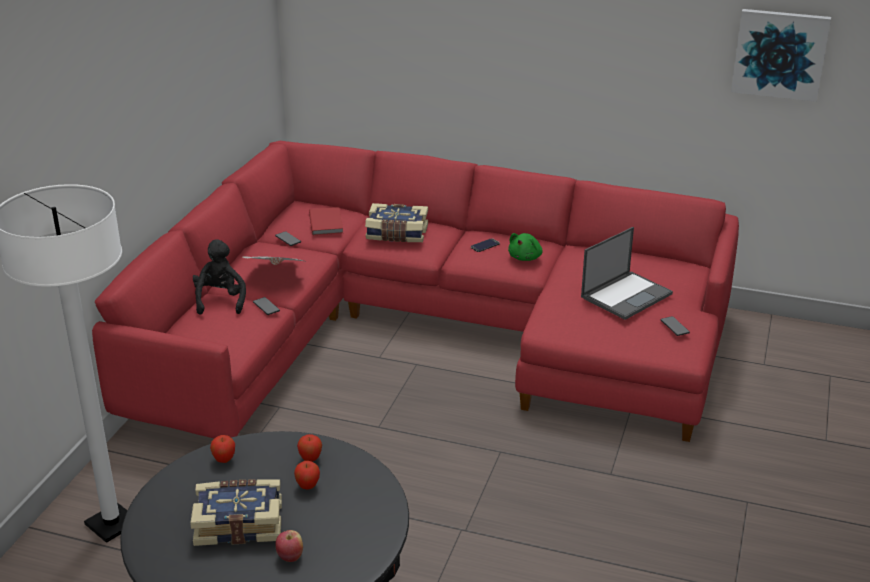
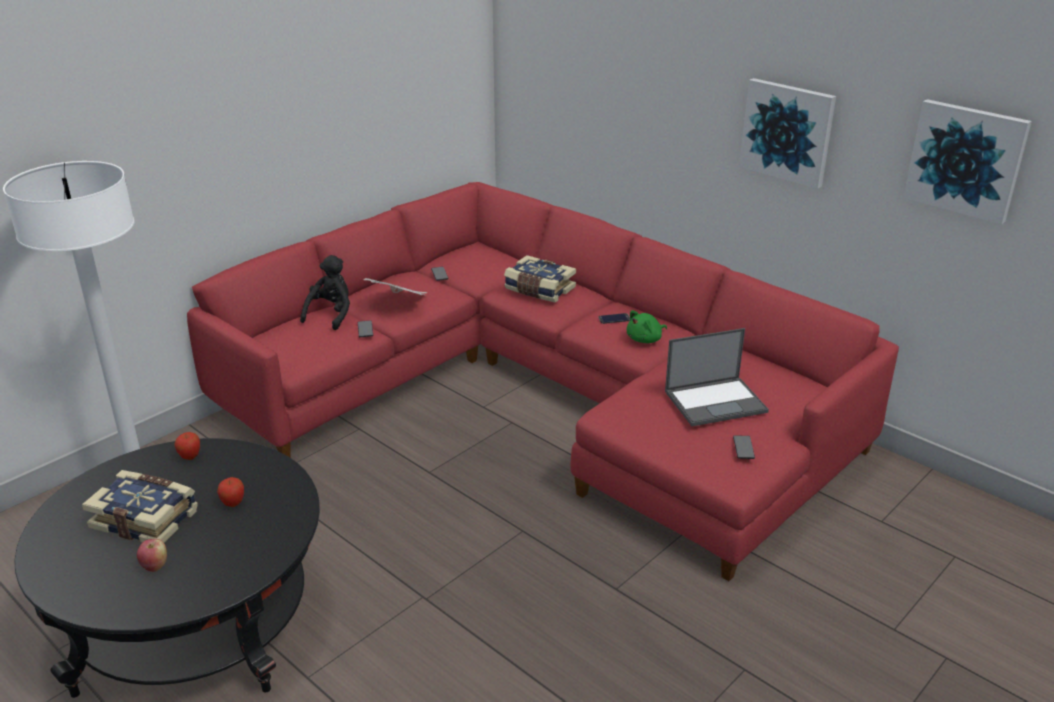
camera: 25 degrees right, 0 degrees up
apple [297,434,322,462] -> none
red book [309,207,343,235] -> none
none -> picture [739,78,836,189]

